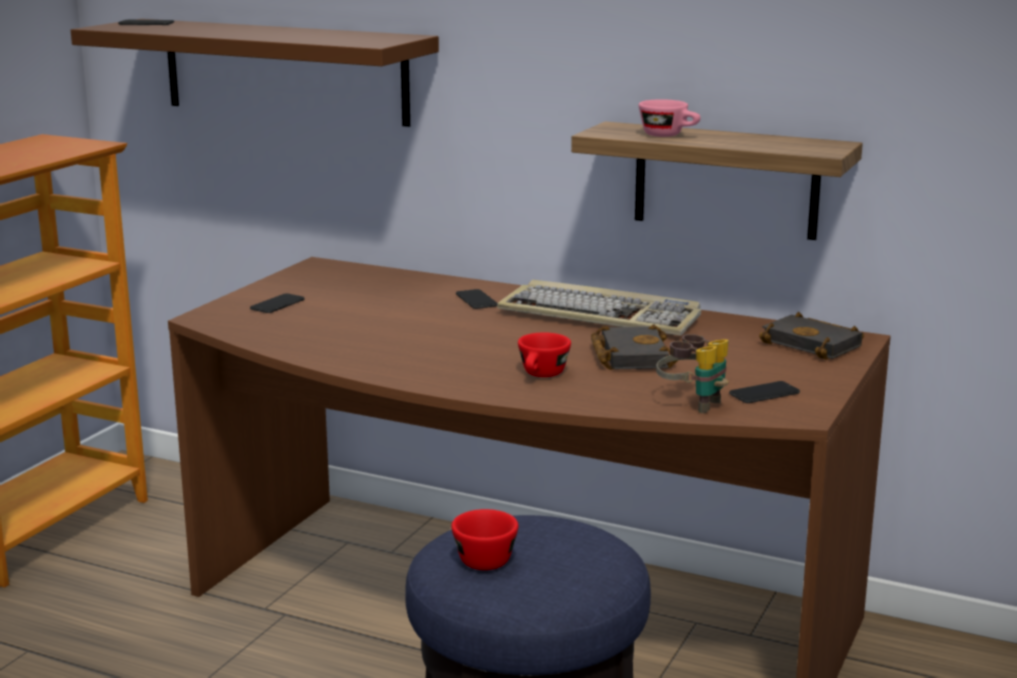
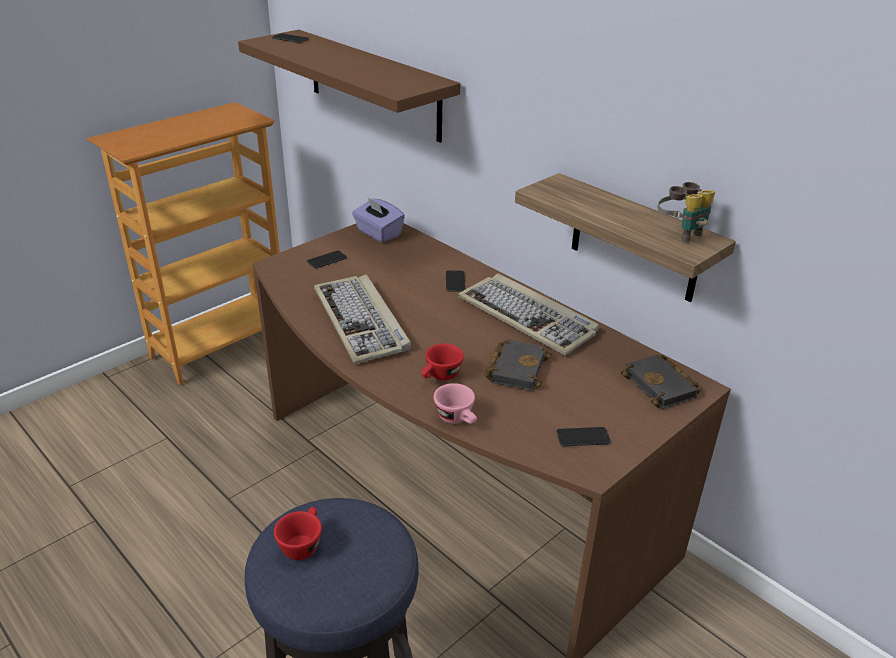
camera: 20 degrees right, 15 degrees up
pink cup [639,99,701,137] -> pink cup moved to [434,383,477,424]
binoculars [656,334,729,413] -> binoculars moved to [657,182,715,242]
none -> keyboard [314,275,411,364]
none -> purple tissue box [352,197,405,243]

